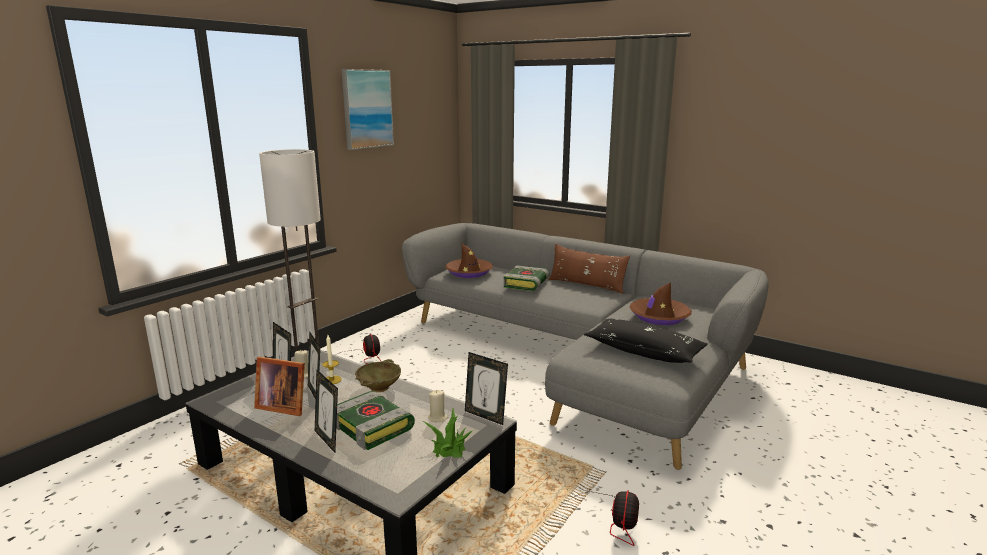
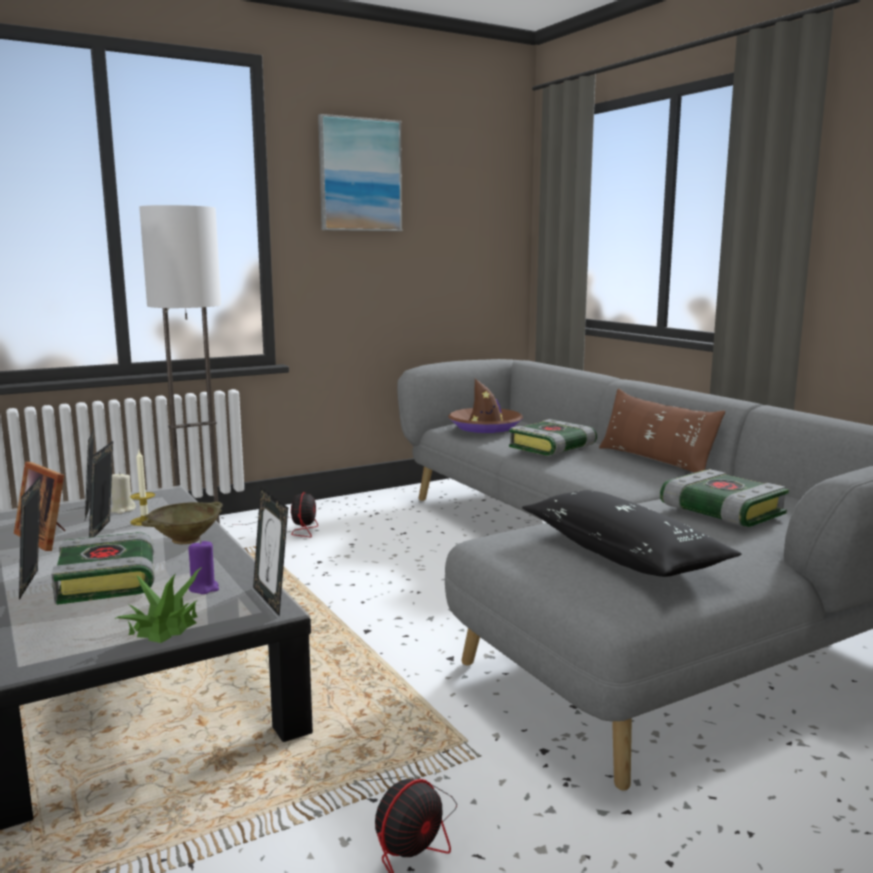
camera: 25 degrees right, 5 degrees down
beige candle [428,390,448,422] -> purple candle [188,540,219,594]
brown hat [629,282,692,325] -> book [660,469,789,527]

